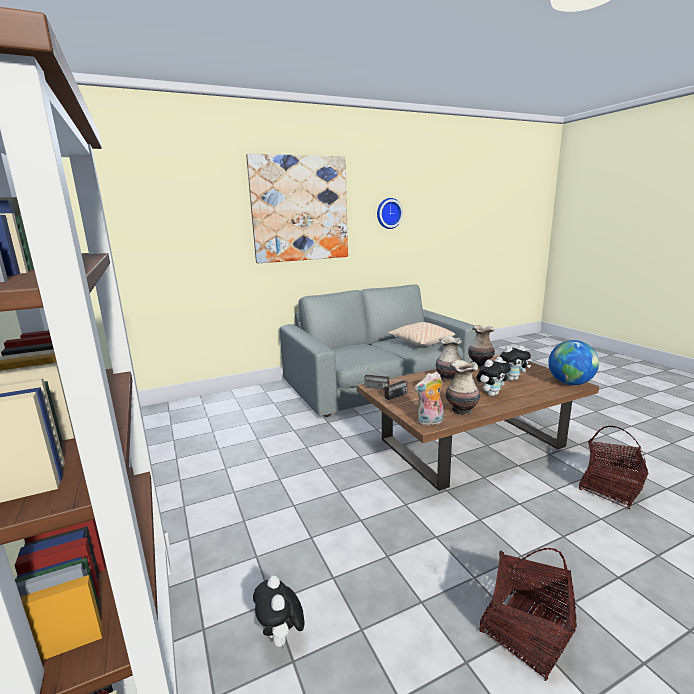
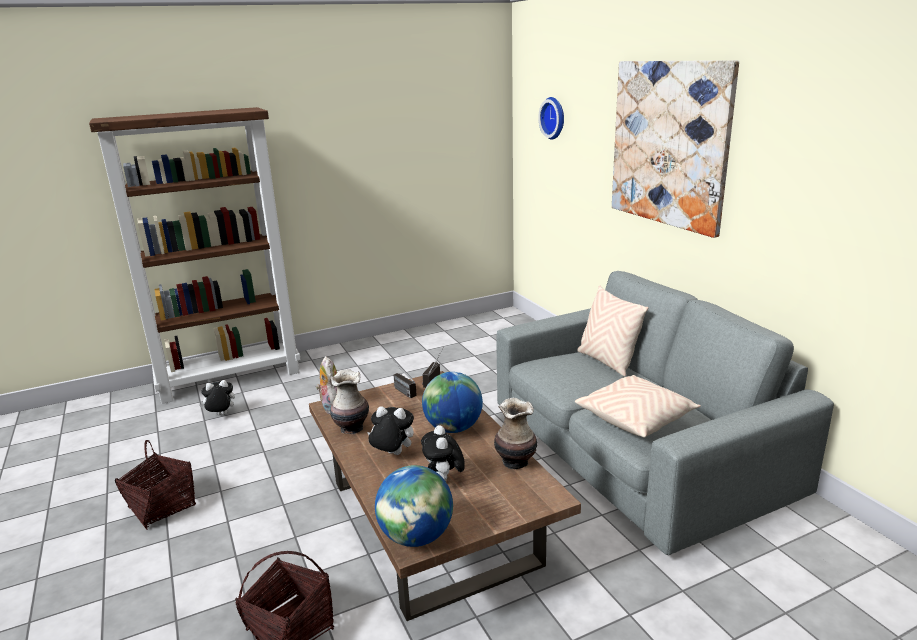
camera: 90 degrees right, 5 degrees up
wall clock [377,198,403,229] -> wall clock moved to [538,97,564,139]
vase [436,336,462,382] -> globe [422,372,483,433]
plush toy [476,357,511,396] -> plush toy turned 135 degrees clockwise [367,406,414,455]
none -> beige pillow [577,286,648,377]

